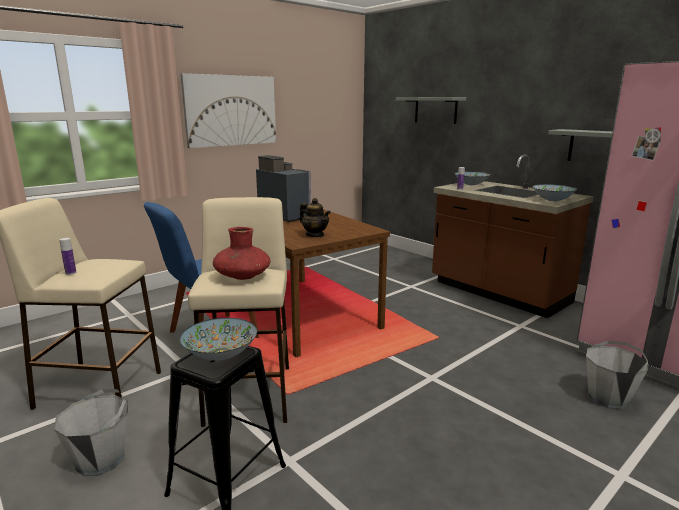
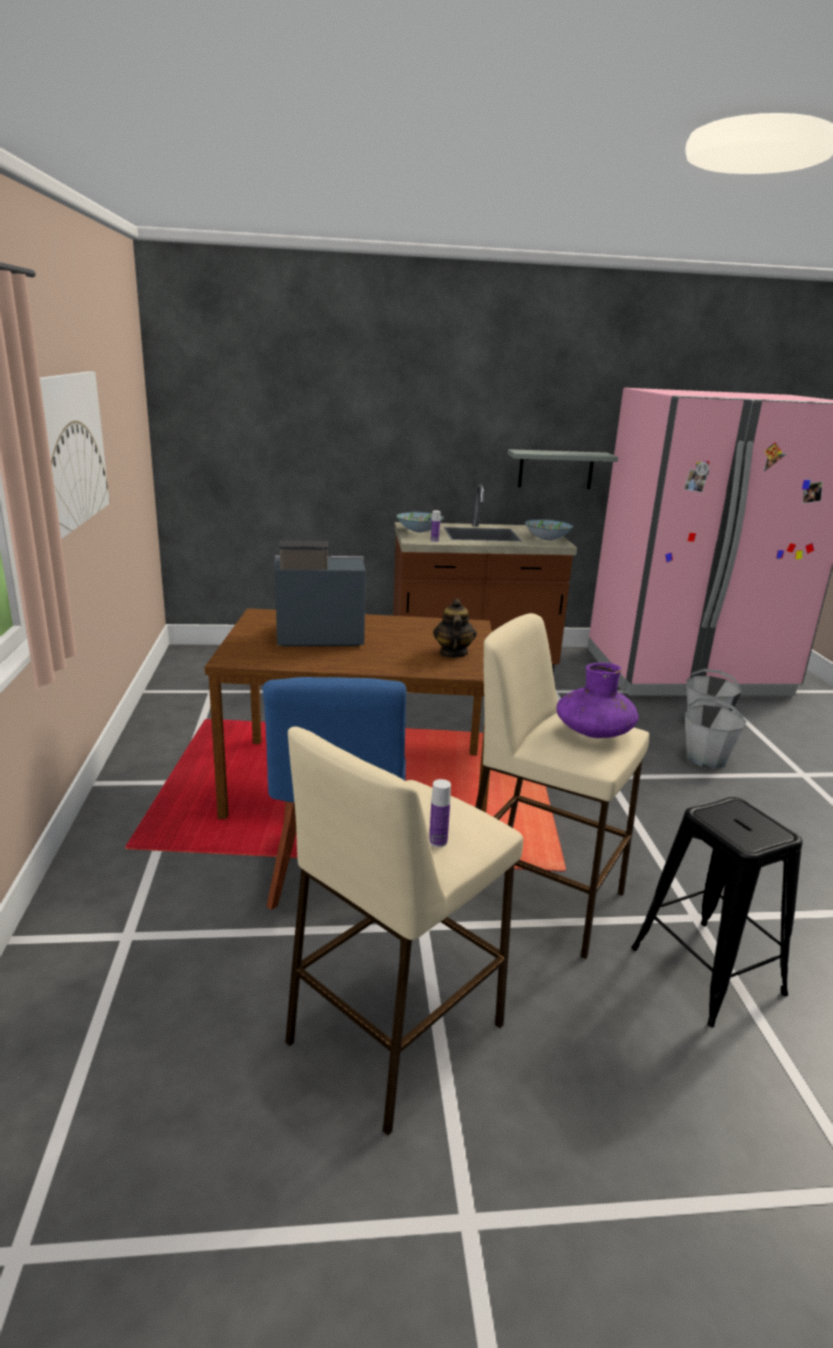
camera: 55 degrees left, 5 degrees up
grey bucket [54,389,128,476] -> grey bucket moved to [685,698,746,769]
bowl [180,318,257,361] -> none
red vase [213,227,271,280] -> purple vase [557,662,638,738]
teapot [299,198,331,237] -> teapot turned 75 degrees counterclockwise [433,598,477,658]
grey shelf [396,97,466,124] -> none

